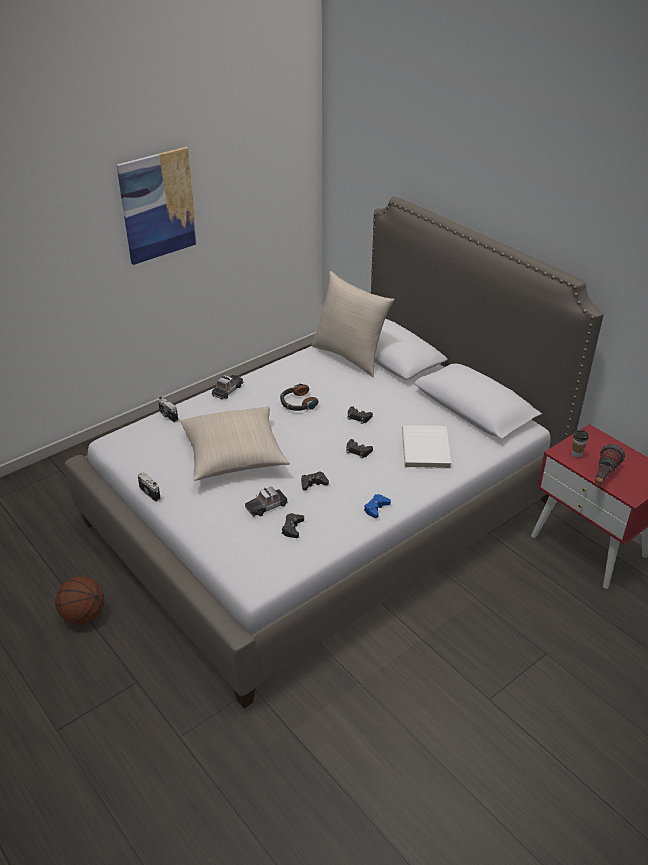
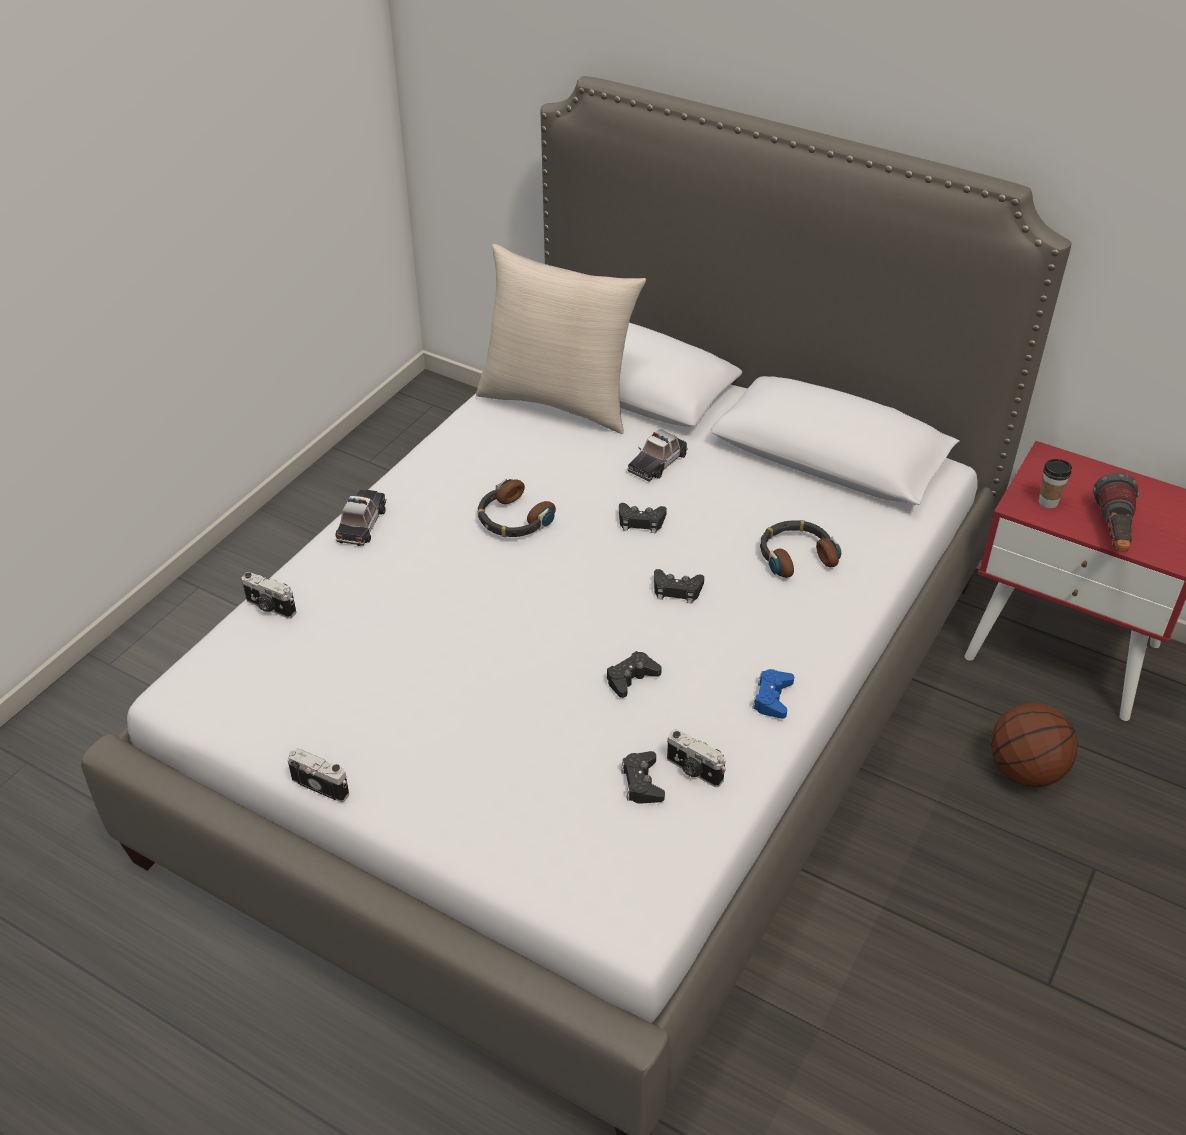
camera: 20 degrees left, 5 degrees up
basketball [55,576,104,625] -> basketball moved to [991,703,1078,787]
picture [116,147,197,265] -> none
beige pillow [180,406,290,481] -> none
toy car [245,487,288,517] -> toy car moved to [627,429,688,482]
white book [402,425,451,469] -> headphones [760,520,841,578]
none -> camera [667,729,726,787]

